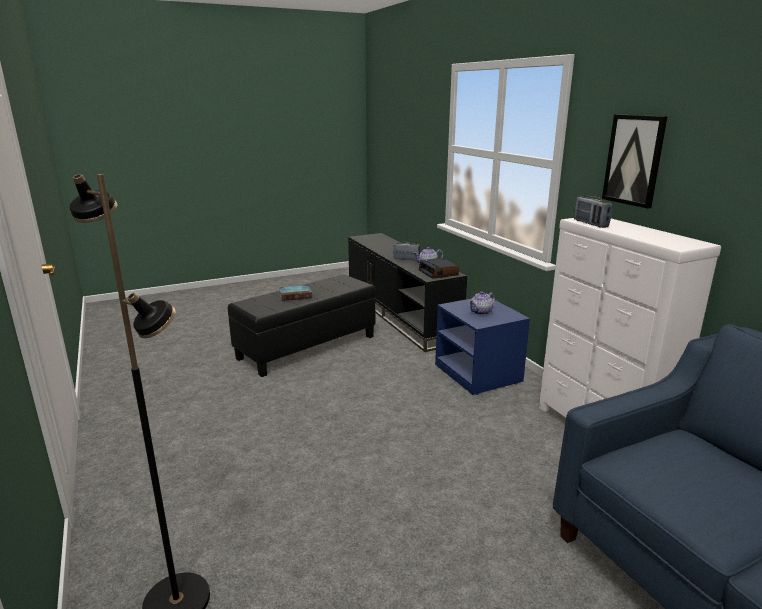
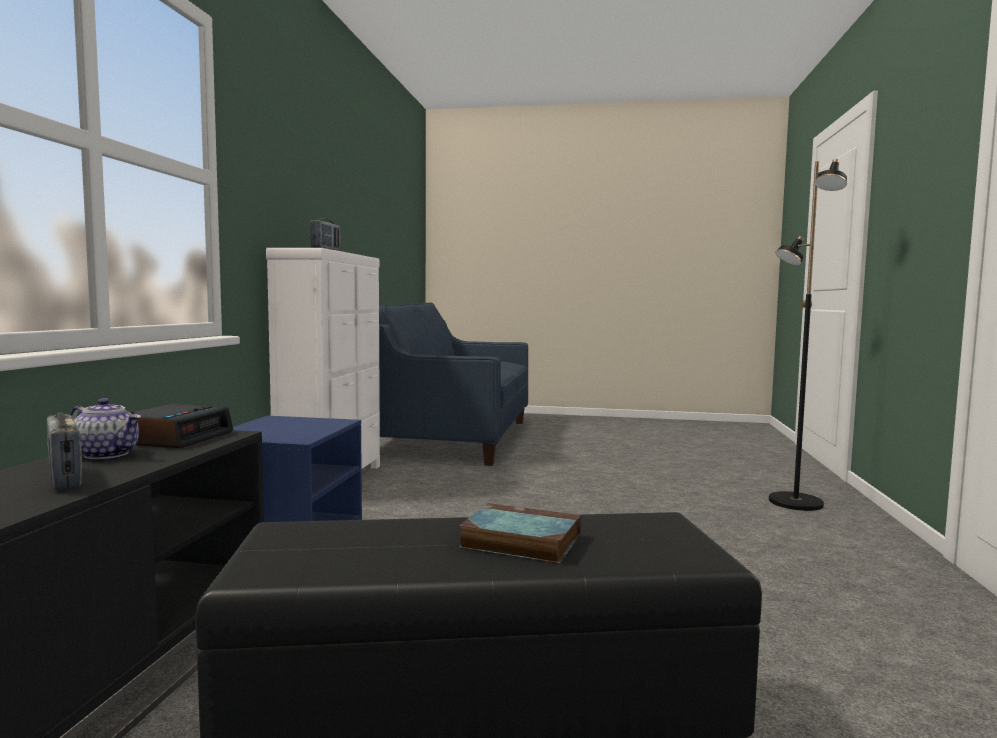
camera: 145 degrees left, 15 degrees down
teapot [469,292,495,315] -> none
picture [602,114,667,209] -> none

